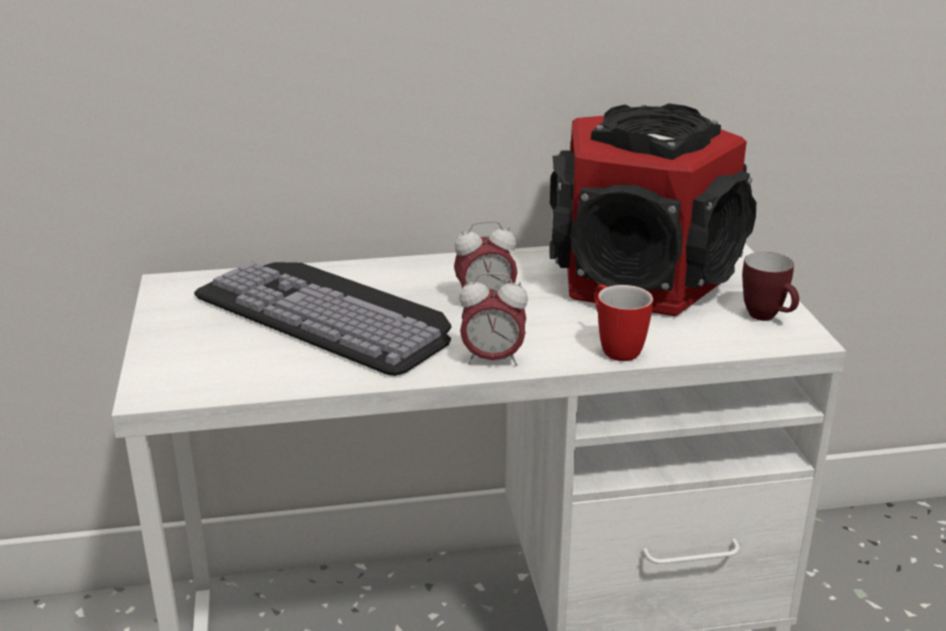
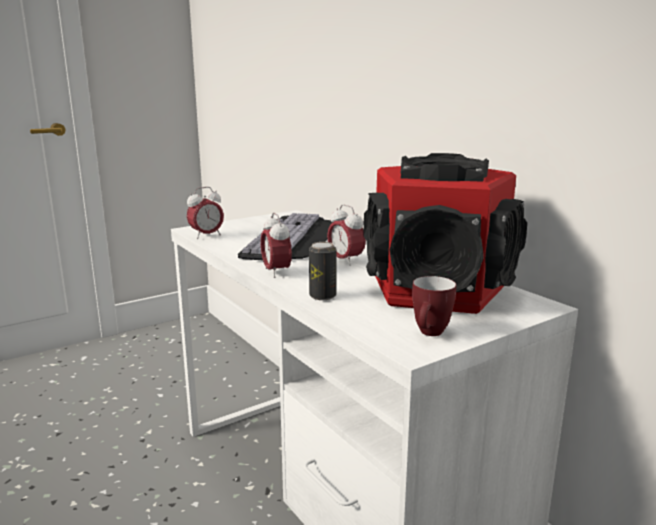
camera: 65 degrees right, 10 degrees down
mug [595,285,653,361] -> can [309,242,337,300]
none -> alarm clock [187,187,224,239]

